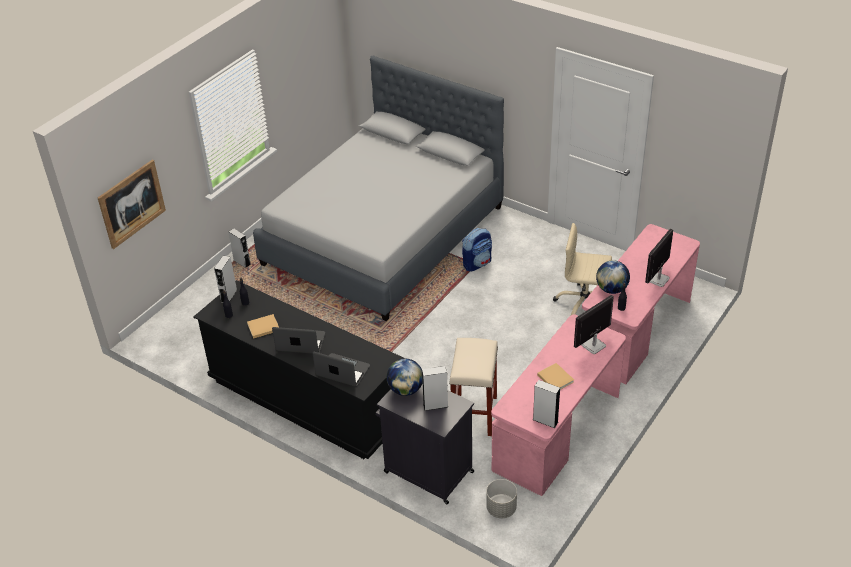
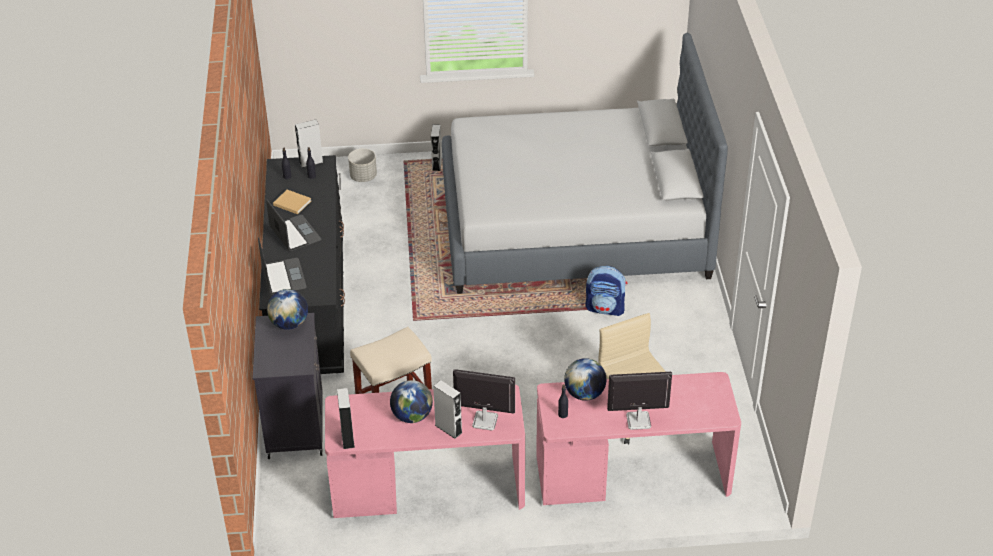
camera: 50 degrees right, 0 degrees up
picture [98,160,166,249] -> none
grey speaker [422,366,448,411] -> grey speaker moved to [433,380,462,439]
grey planter [486,479,517,518] -> grey planter moved to [348,148,377,182]
beige book [537,363,574,390] -> globe [390,380,433,423]

